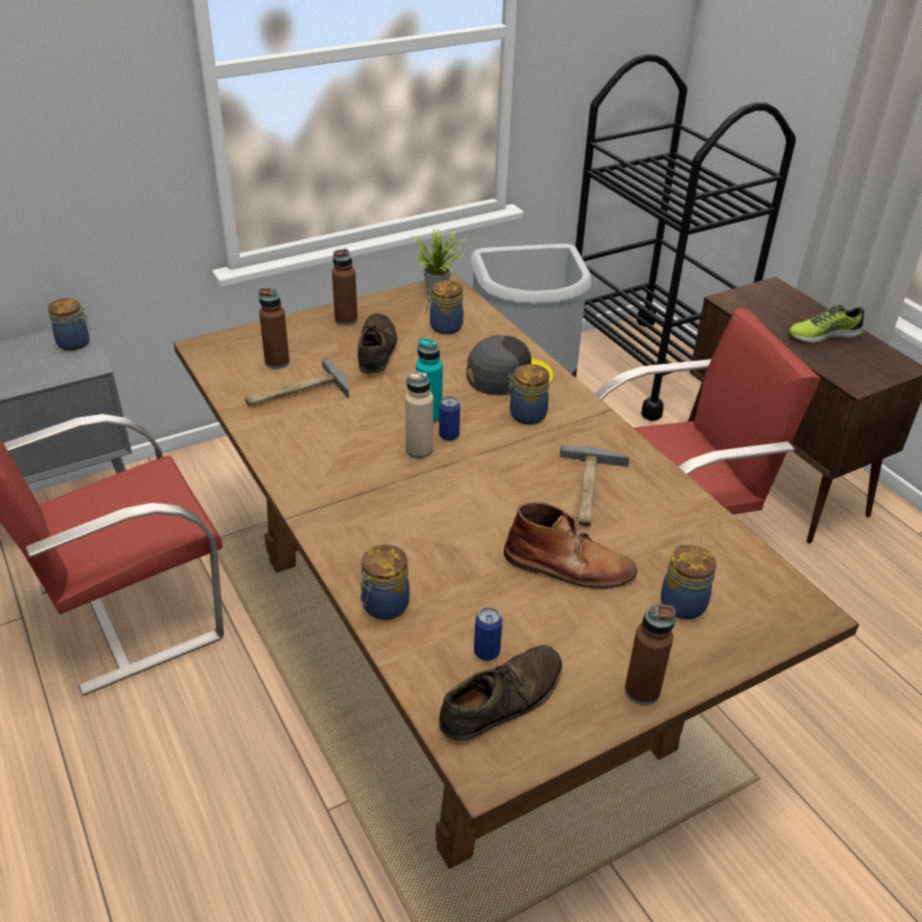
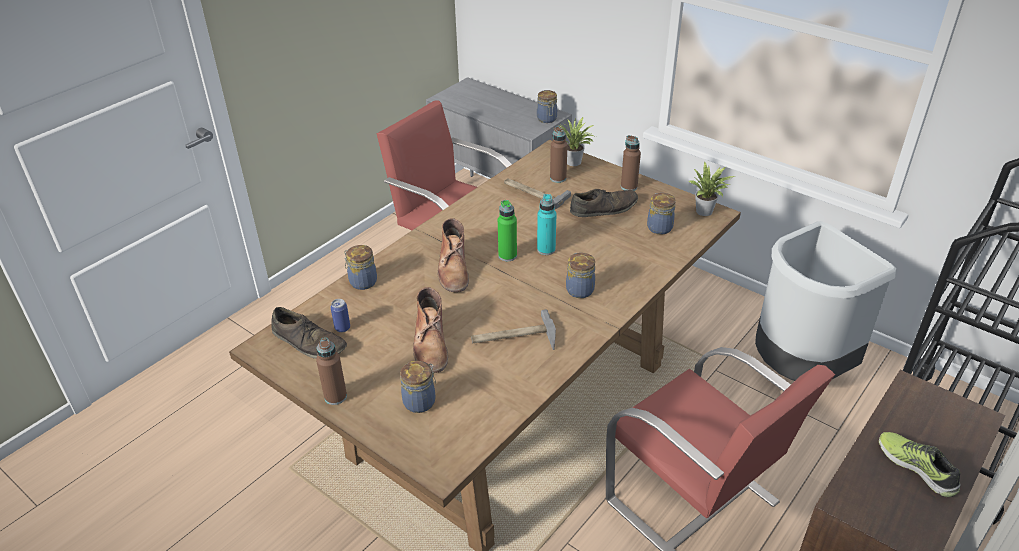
camera: 70 degrees right, 0 degrees up
beige bottle [405,371,433,458] -> green bottle [498,200,517,261]
can [439,396,460,441] -> none
grey cap [466,335,553,396] -> none
none -> brown boot [438,218,469,292]
none -> potted plant [552,117,596,166]

